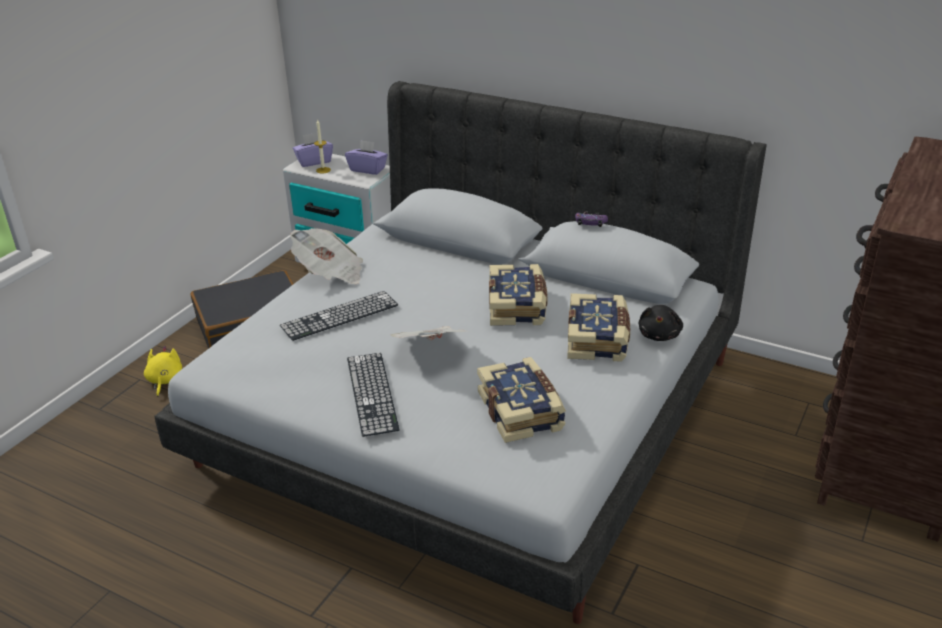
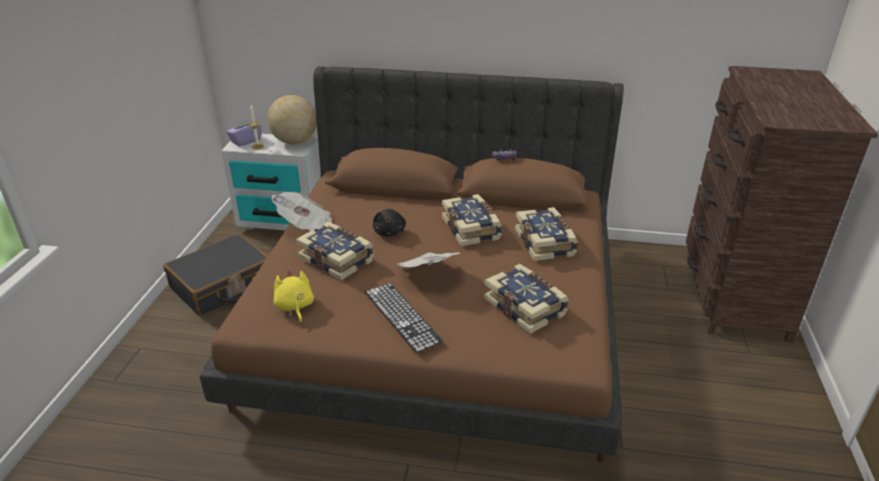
camera: 20 degrees left, 0 degrees up
yellow plush toy [144,346,182,397] -> yellow plush toy moved to [274,270,314,323]
grey bed [155,81,767,624] -> brown bed [200,66,624,462]
keyboard [280,291,398,341] -> book [296,222,374,280]
purple tissue box [345,140,388,175] -> globe [267,95,317,145]
black plush toy [638,305,683,341] -> black plush toy moved to [372,209,406,236]

